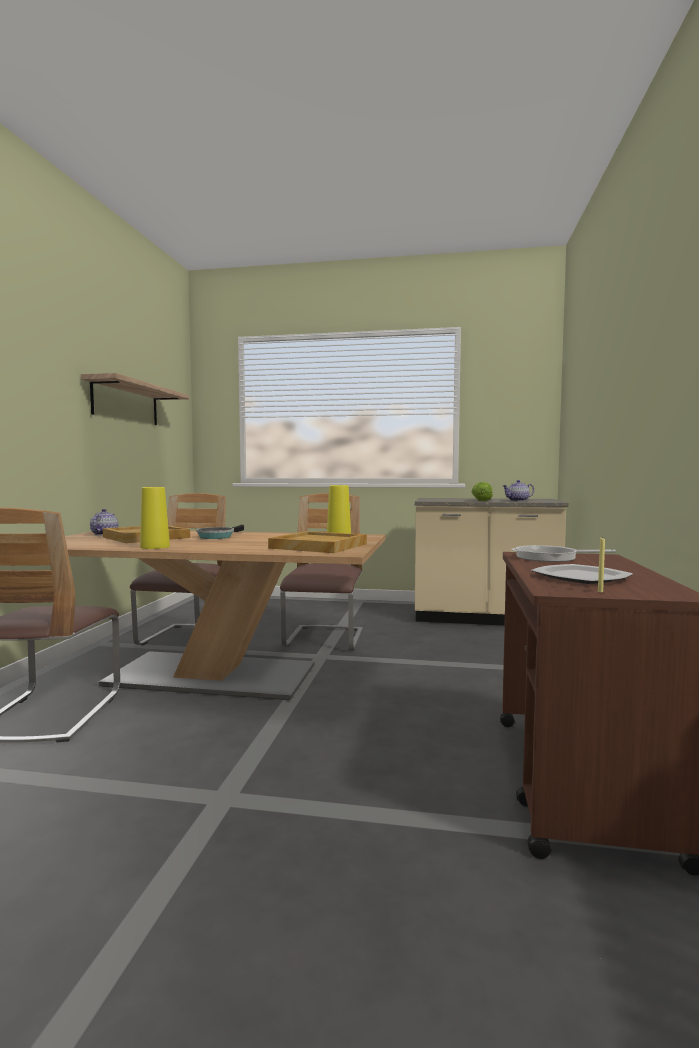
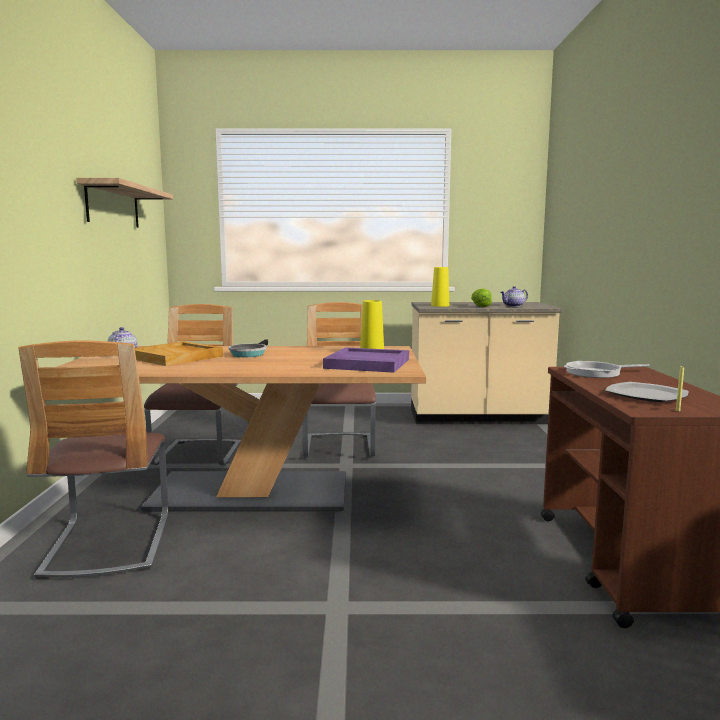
camera: 10 degrees left, 5 degrees up
yellow vase [140,487,170,549] -> yellow vase moved to [431,267,449,307]
beige tray [268,531,367,553] -> purple tray [323,347,409,373]

